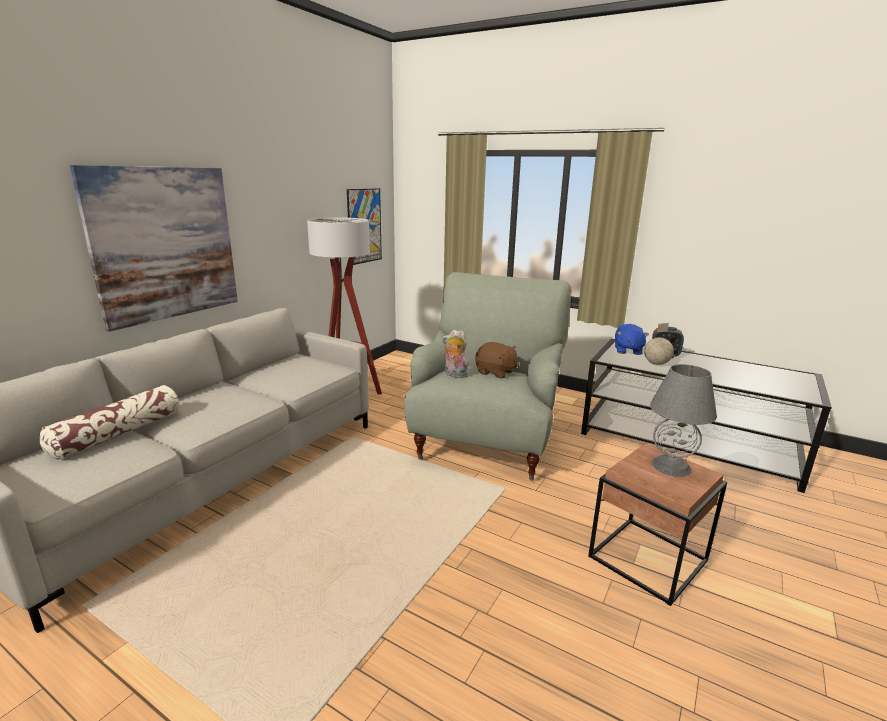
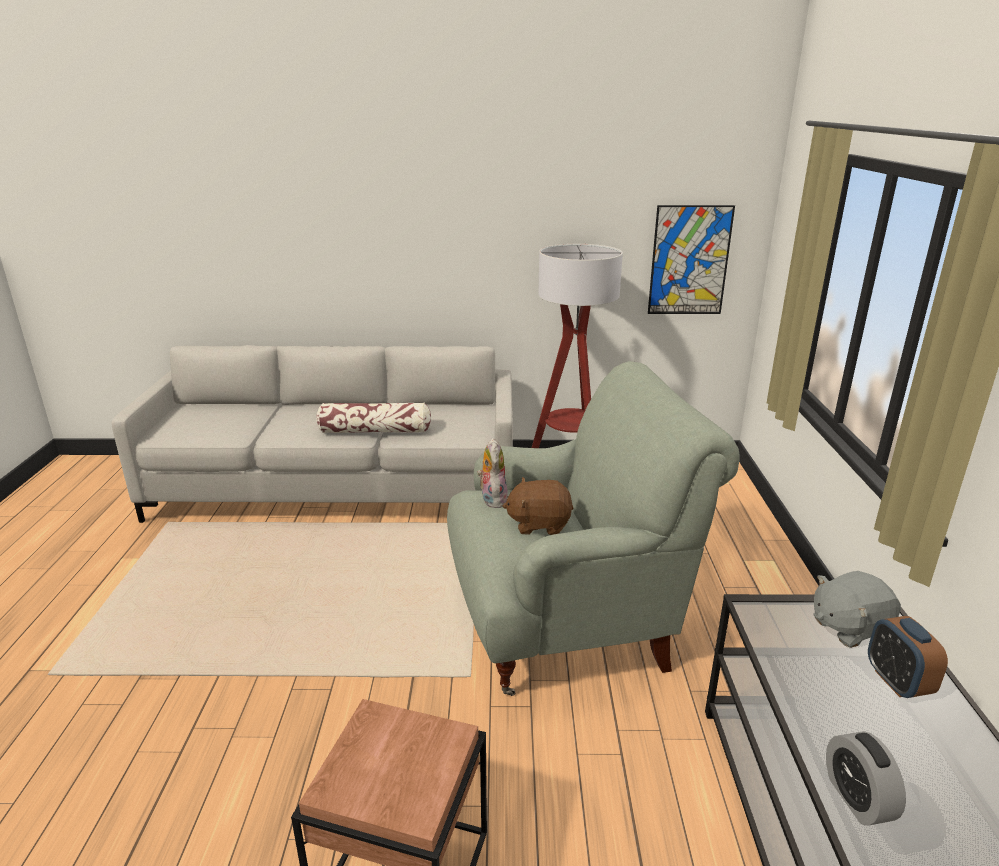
camera: 60 degrees right, 5 degrees up
pillow [39,385,179,460] -> pillow moved to [316,403,431,433]
picture [70,165,238,332] -> none
brown plush toy [475,342,519,379] -> brown plush toy turned 90 degrees clockwise [503,477,574,535]
blue plush toy [615,324,649,355] -> grey plush toy [813,571,901,648]
globe [644,323,674,365] -> none
grey table lamp [650,364,717,477] -> none
none -> alarm clock [826,731,906,825]

